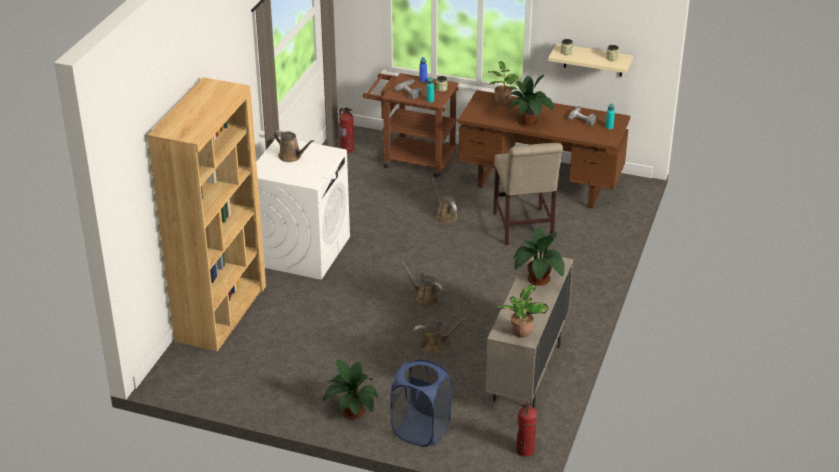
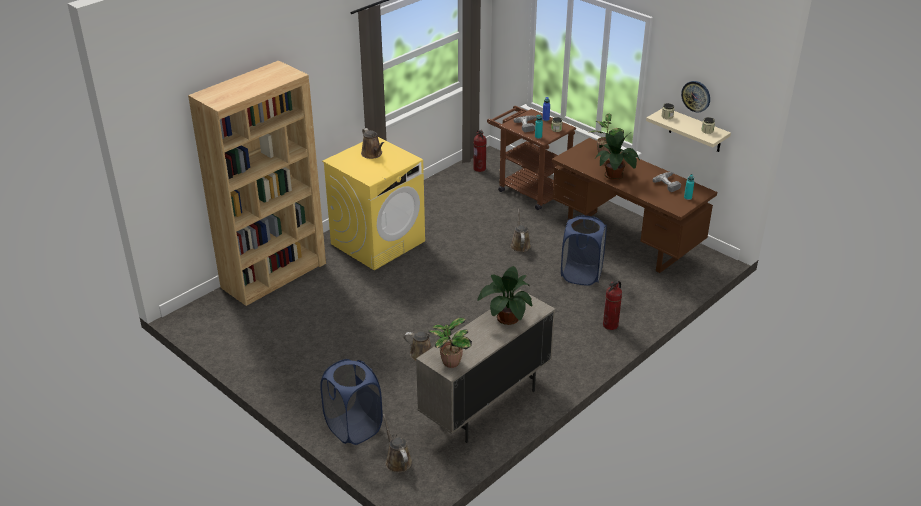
camera: 25 degrees right, 0 degrees up
white washing machine [256,137,350,280] -> yellow washing machine [322,137,425,270]
potted plant [323,360,378,420] -> none
brown watering can [402,262,443,307] -> brown watering can moved to [383,414,412,473]
beige chair [493,143,563,245] -> blue laundry basket [561,215,606,286]
fire extinguisher [516,400,537,457] -> fire extinguisher moved to [603,281,622,330]
none -> wall clock [681,81,710,113]

